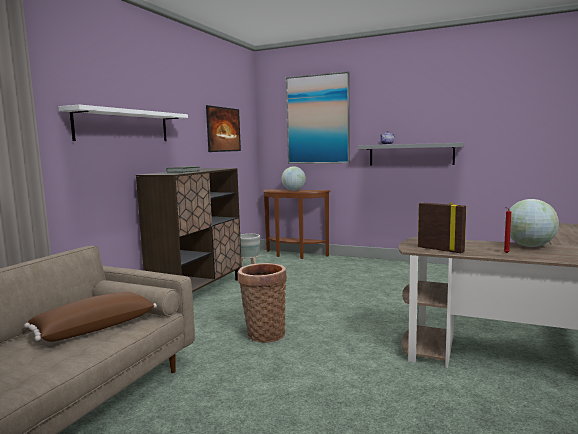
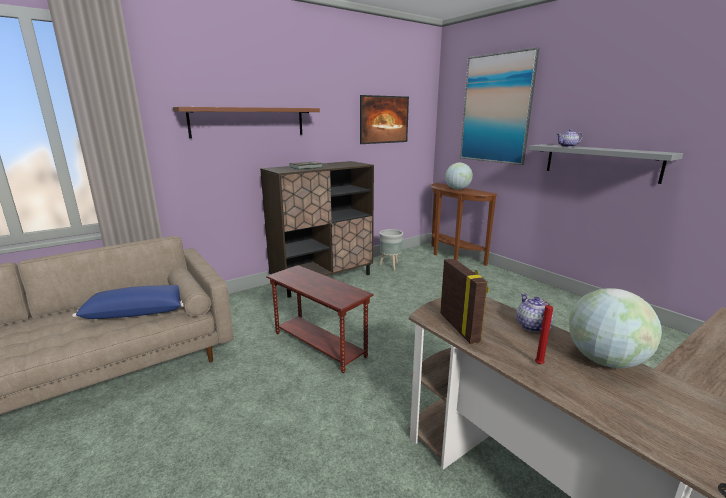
camera: 30 degrees right, 10 degrees up
brown pillow [24,292,157,342] -> blue pillow [72,285,184,319]
white shelf [58,105,188,141] -> brown shelf [173,107,320,138]
basket [238,263,287,343] -> brown side table [266,265,374,373]
none -> teapot [516,293,553,332]

